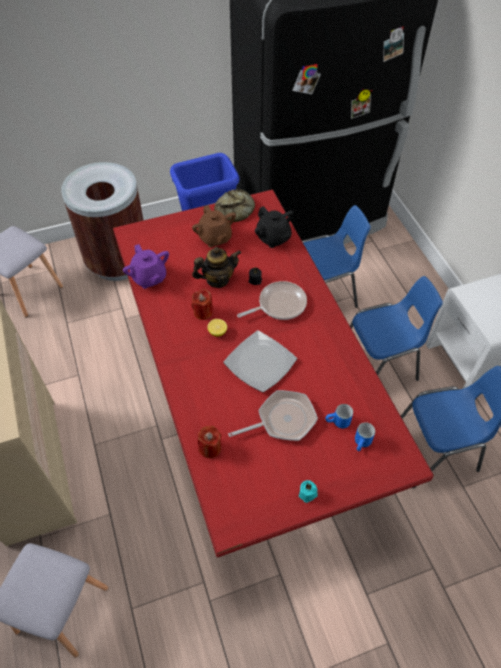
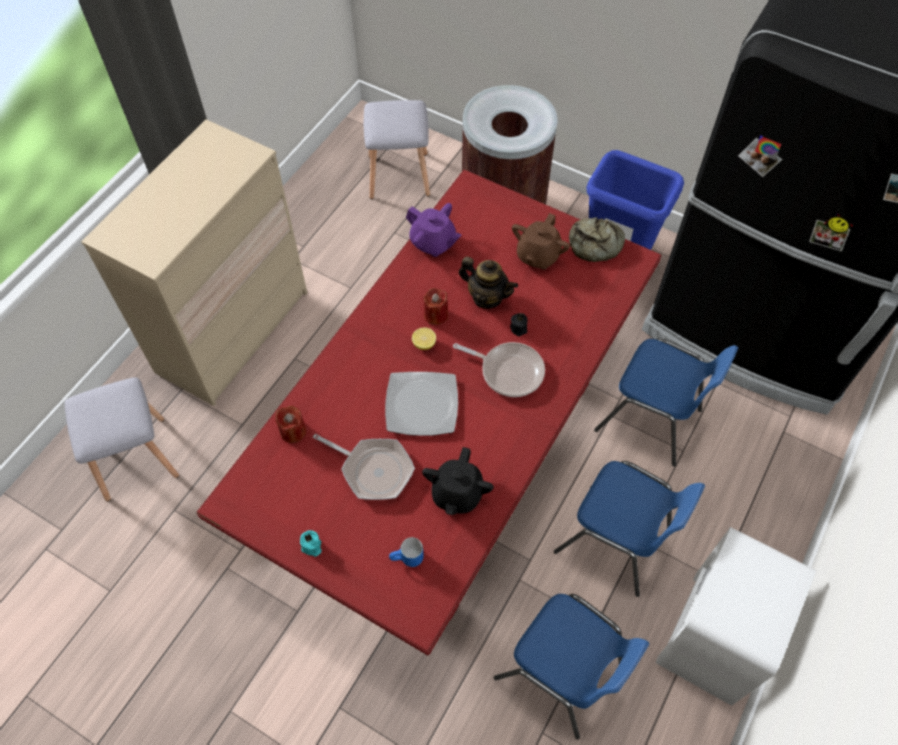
camera: 50 degrees right, 5 degrees up
purple teapot [123,244,169,289] -> purple teapot turned 75 degrees counterclockwise [406,203,461,257]
black teapot [255,206,294,248] -> black teapot moved to [422,447,494,515]
blue mug [326,404,353,428] -> none

